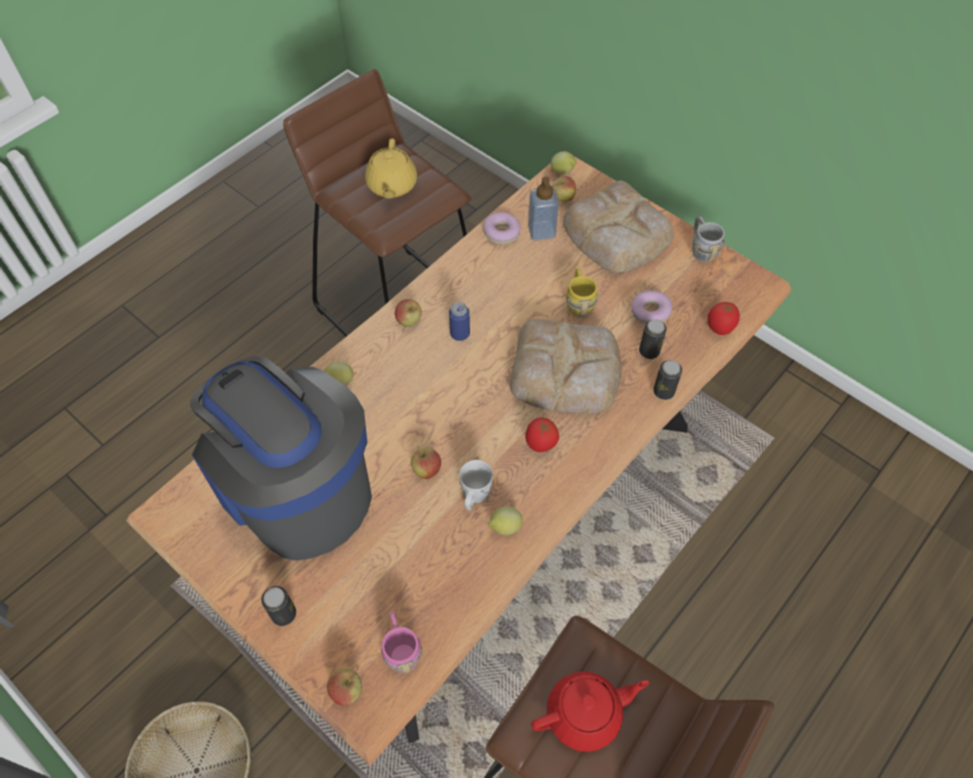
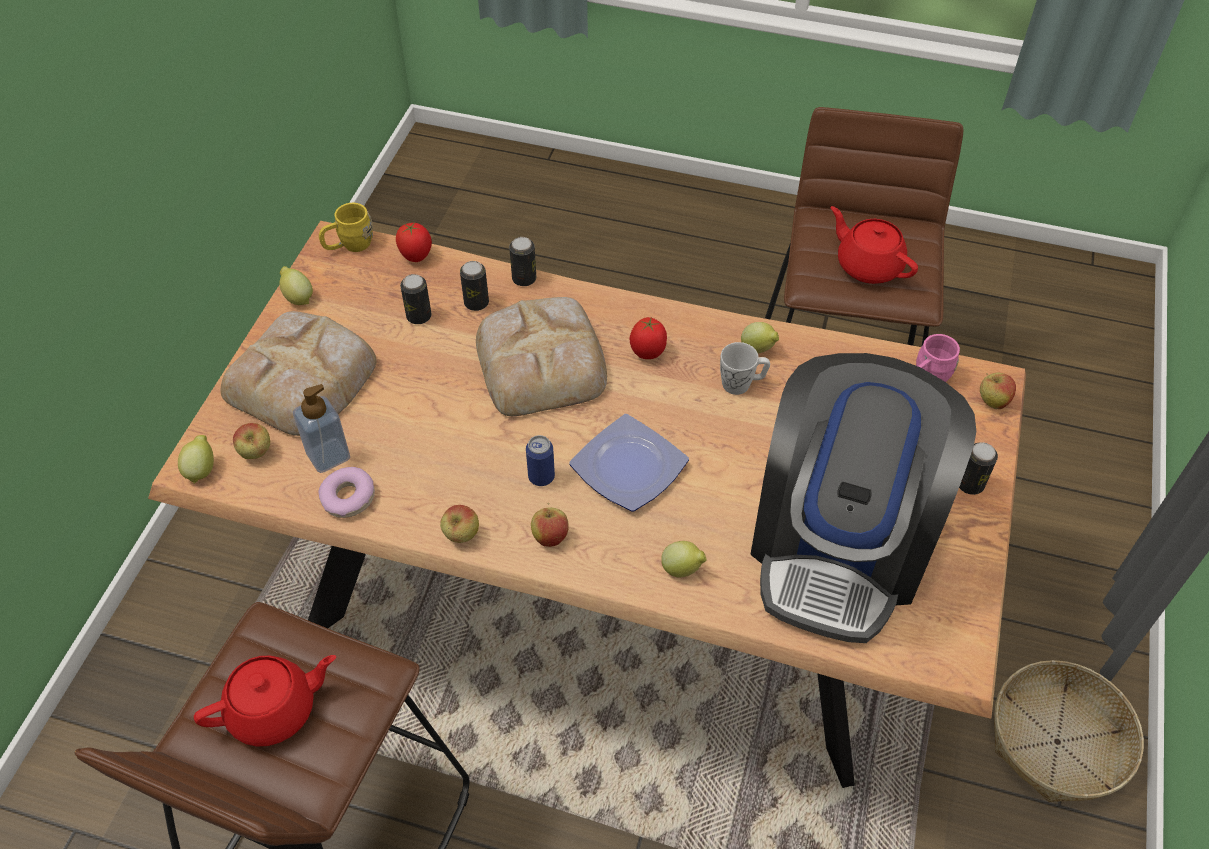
camera: 115 degrees left, 5 degrees down
yellow teapot [365,139,417,199] -> red teapot [194,655,336,746]
apple [411,447,441,479] -> apple moved to [440,505,479,543]
yellow mug [566,268,598,317] -> yellow mug moved to [319,203,373,252]
donut [631,291,672,324] -> can [400,274,431,324]
grey mug [692,216,725,262] -> lemon [279,266,313,305]
none -> plate [569,414,689,512]

